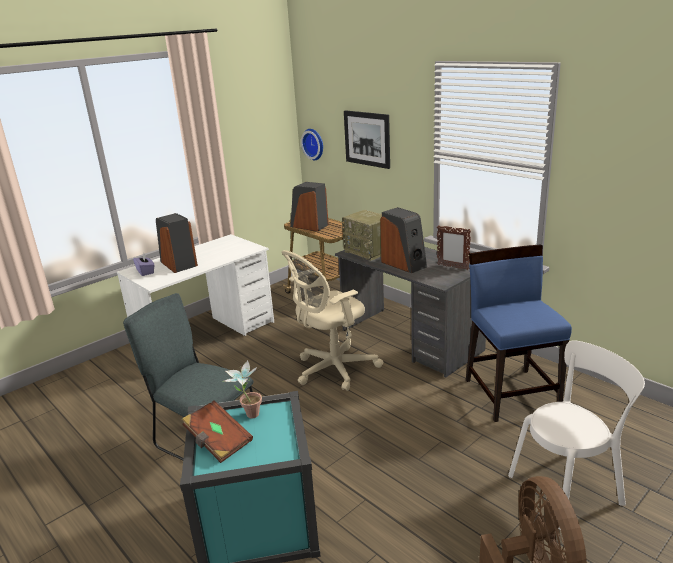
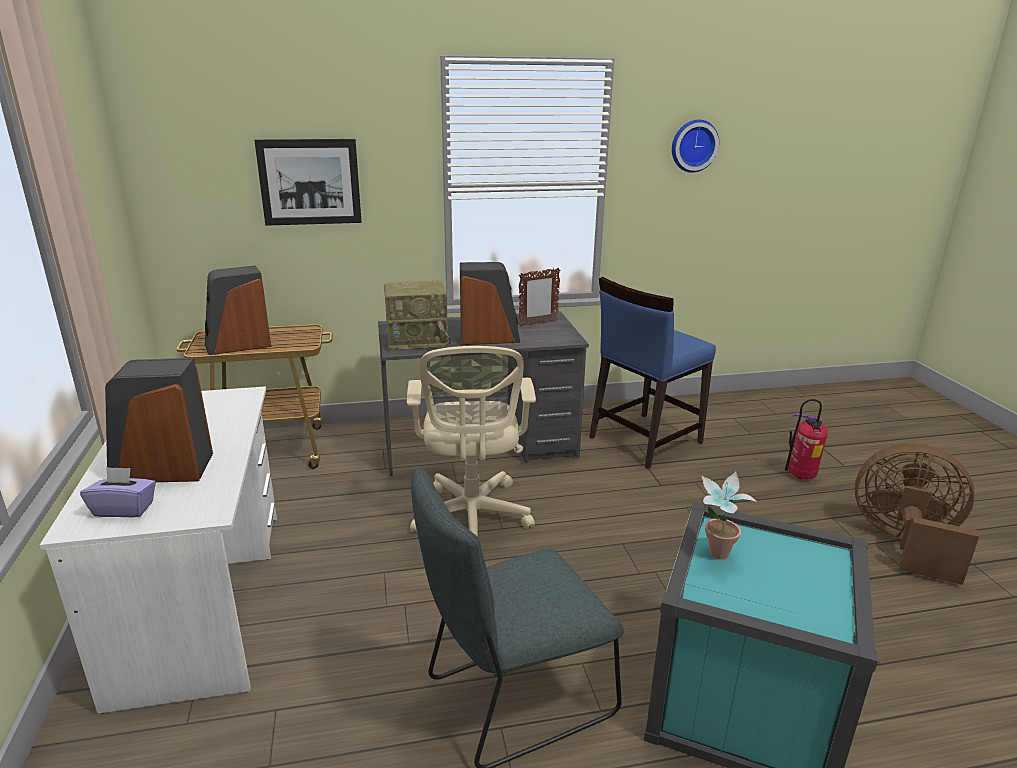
camera: 60 degrees left, 0 degrees up
brown book [182,400,253,463] -> none
wall clock [301,129,323,160] -> wall clock moved to [672,120,719,173]
blue chair [466,244,572,422] -> blue chair turned 60 degrees counterclockwise [589,277,716,469]
white chair [508,341,645,530] -> fire extinguisher [785,399,828,479]

